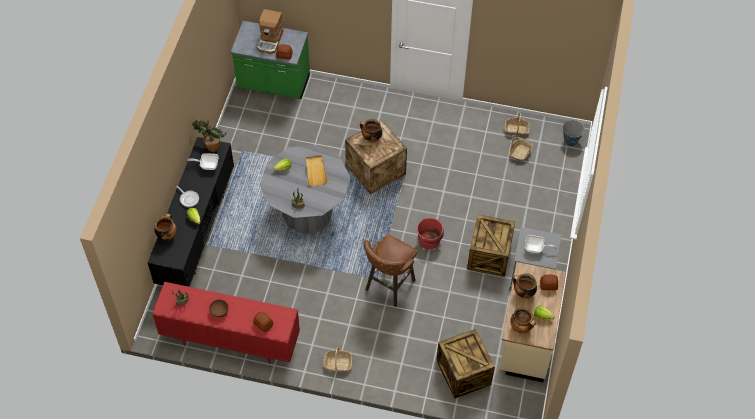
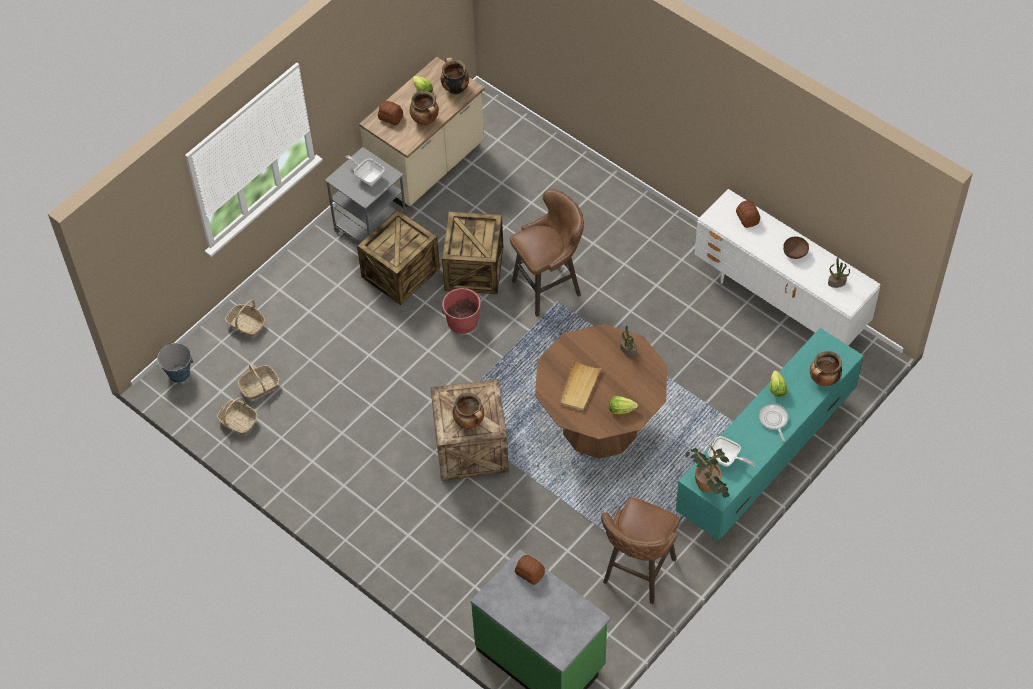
camera: 150 degrees left, 0 degrees up
black cabinet [148,137,234,287] -> turquoise cabinet [676,328,863,541]
red dresser [152,282,300,364] -> white dresser [694,189,881,346]
coffee machine [257,9,283,54] -> none
grey dining table [260,145,350,233] -> brown dining table [535,324,667,459]
basket [323,347,352,371] -> basket moved to [225,300,265,337]
crate [436,329,495,399] -> crate moved to [442,212,503,294]
none -> brown stool [601,497,680,604]

